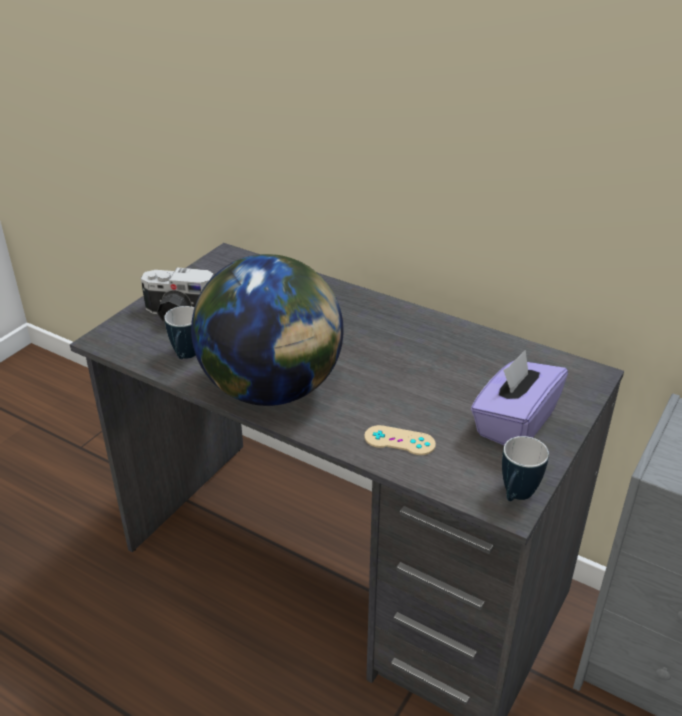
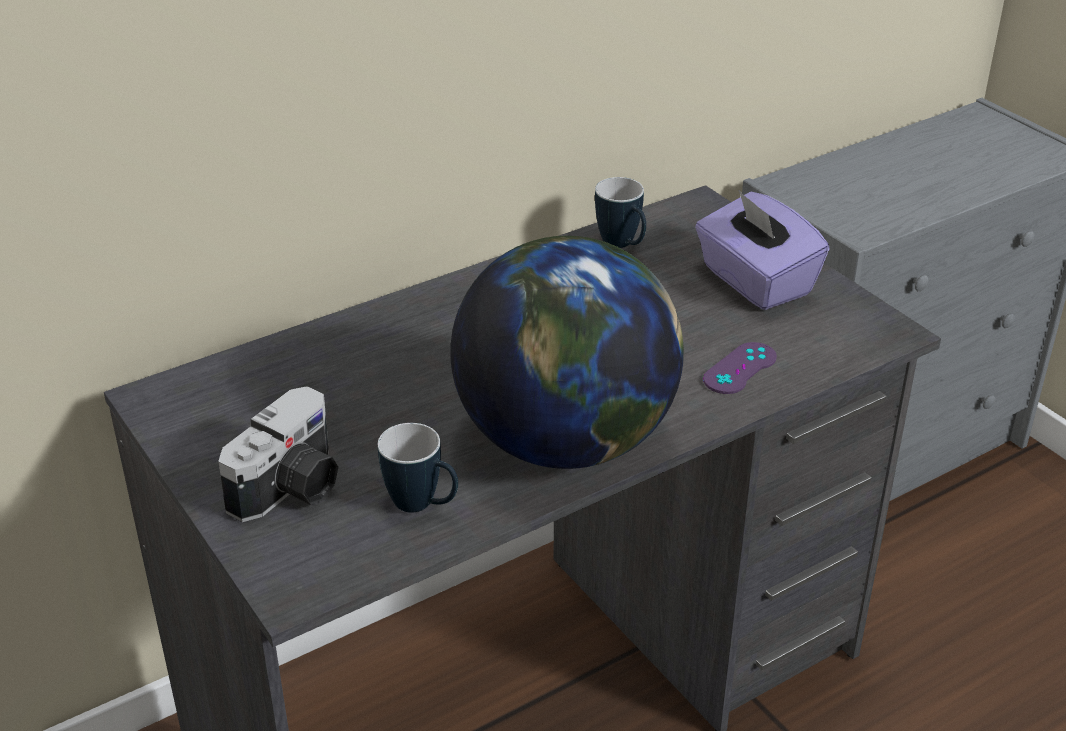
camera: 65 degrees left, 0 degrees up
beige game controller [364,425,436,455] -> purple game controller [703,342,777,394]
mug [502,436,549,501] -> mug moved to [595,177,646,248]

